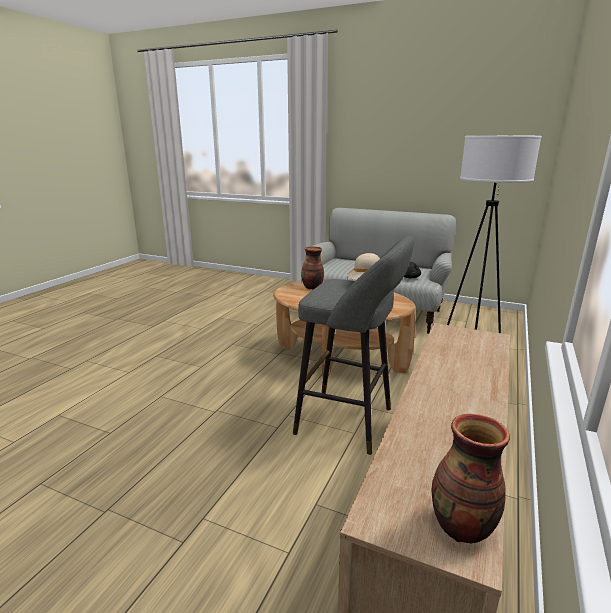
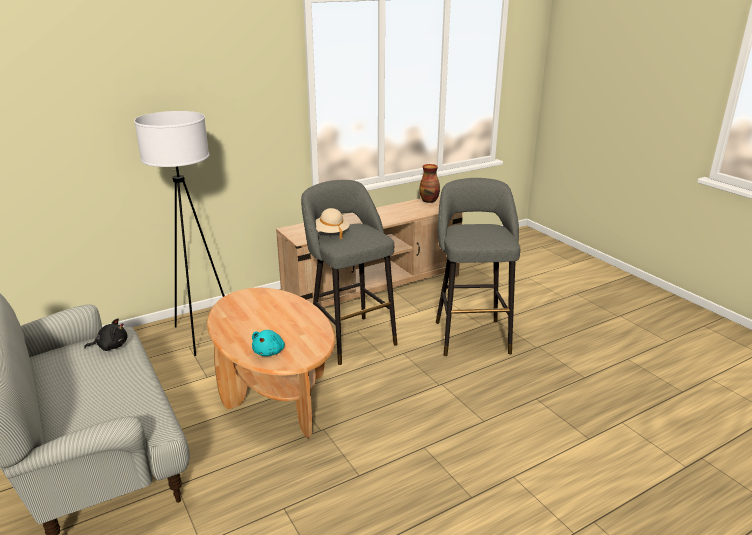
camera: 145 degrees left, 5 degrees up
vase [301,246,324,289] -> turquoise plush toy [252,330,285,356]
none -> grey stool [436,178,520,356]

